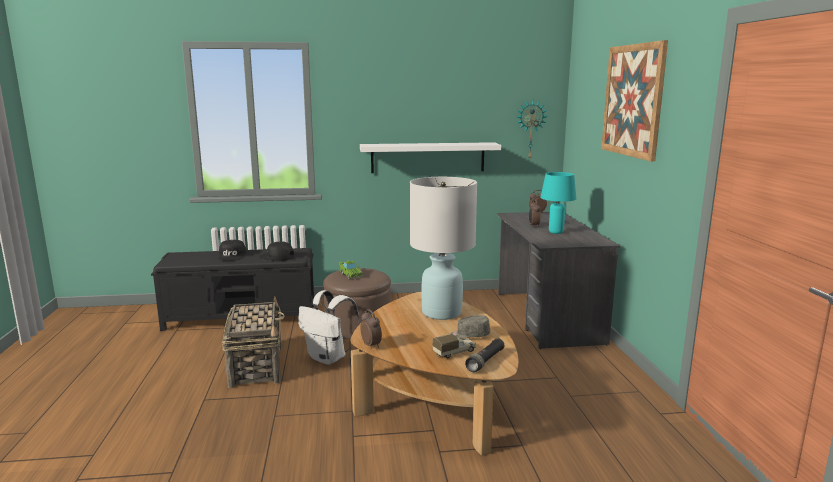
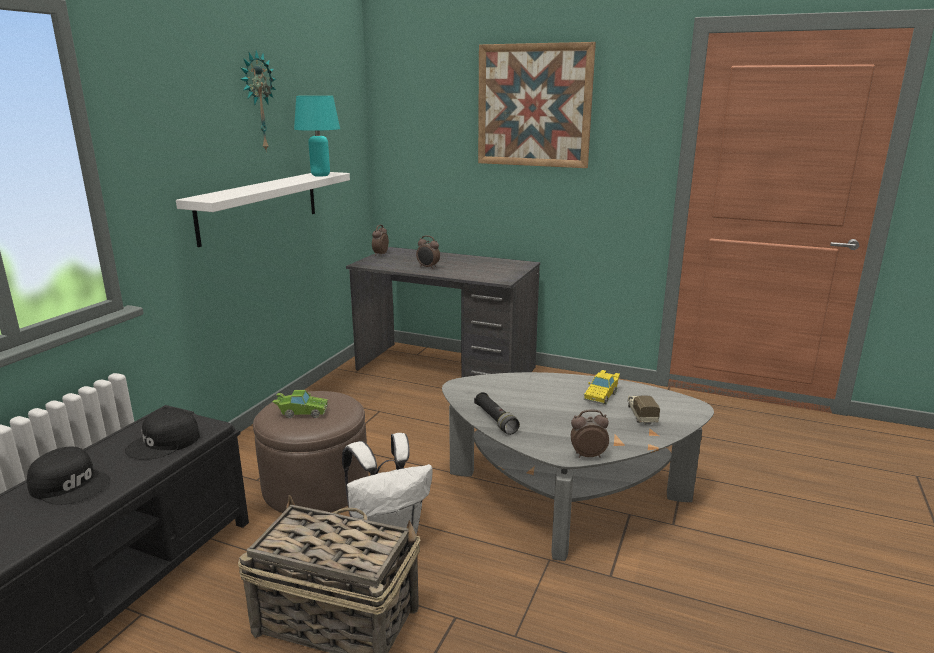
camera: 60 degrees left, 5 degrees up
brown coffee table [351,292,518,456] -> grey coffee table [442,372,714,561]
white table lamp [410,177,477,320] -> none
grey cap [451,315,490,339] -> yellow toy car [584,370,620,405]
black flashlight [465,338,504,372] -> black flashlight moved to [474,392,520,435]
wall clock [517,101,548,159] -> wall clock moved to [240,50,276,152]
turquoise table lamp [540,172,576,234] -> turquoise table lamp moved to [294,96,340,177]

